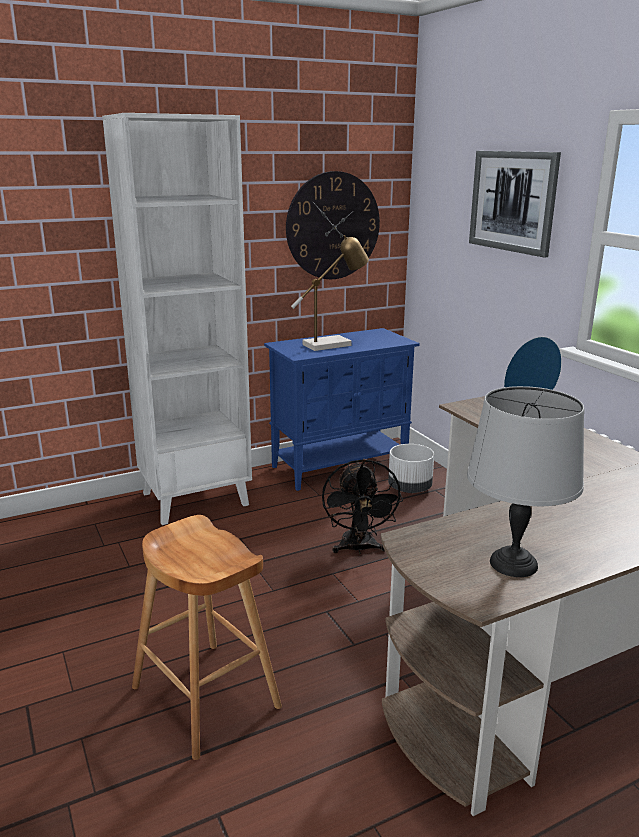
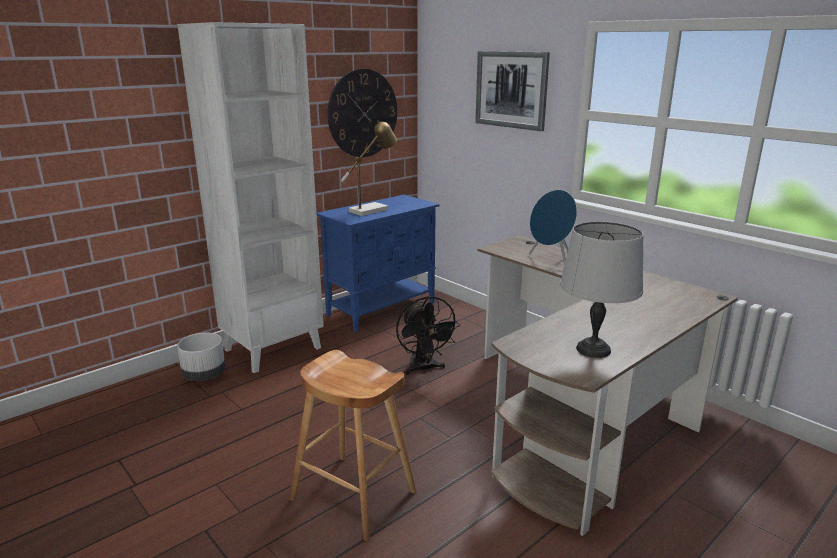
camera: 15 degrees left, 0 degrees up
white planter [388,444,434,493] -> white planter moved to [177,333,226,381]

